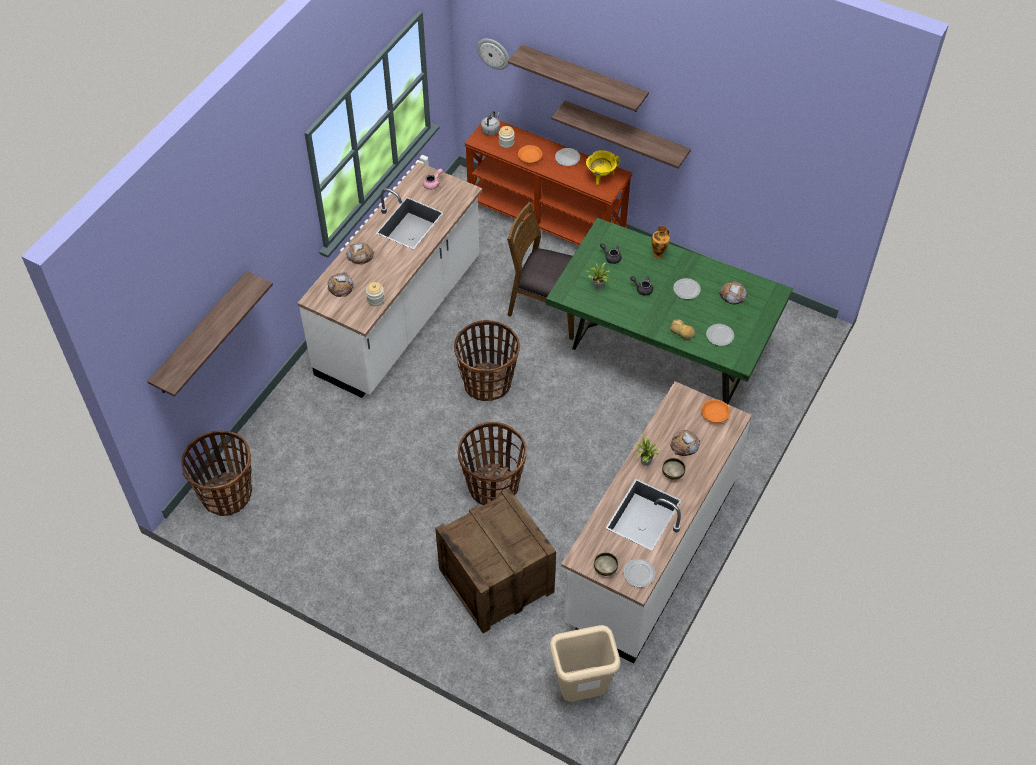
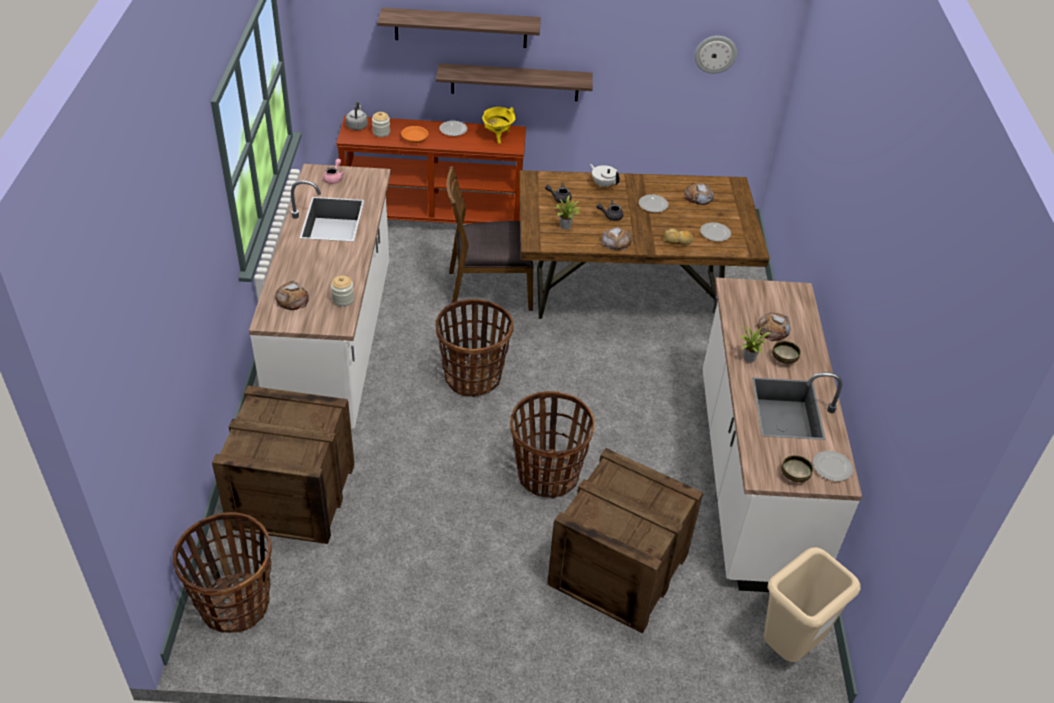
camera: 30 degrees left, 10 degrees down
shelf [147,271,273,397] -> none
bread [346,243,374,265] -> bread moved to [601,227,632,250]
wall clock [477,39,509,70] -> wall clock moved to [695,36,737,74]
green dining table [546,218,793,404] -> brown dining table [519,170,769,319]
vase [652,226,670,258] -> white teapot [590,164,620,188]
orange bowl [701,399,730,423] -> none
none -> crate [212,386,354,544]

